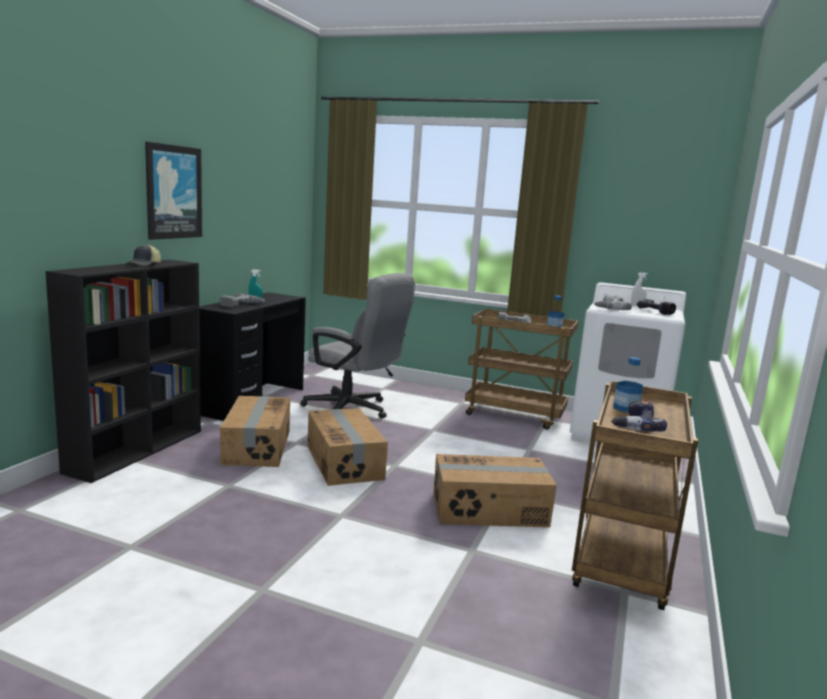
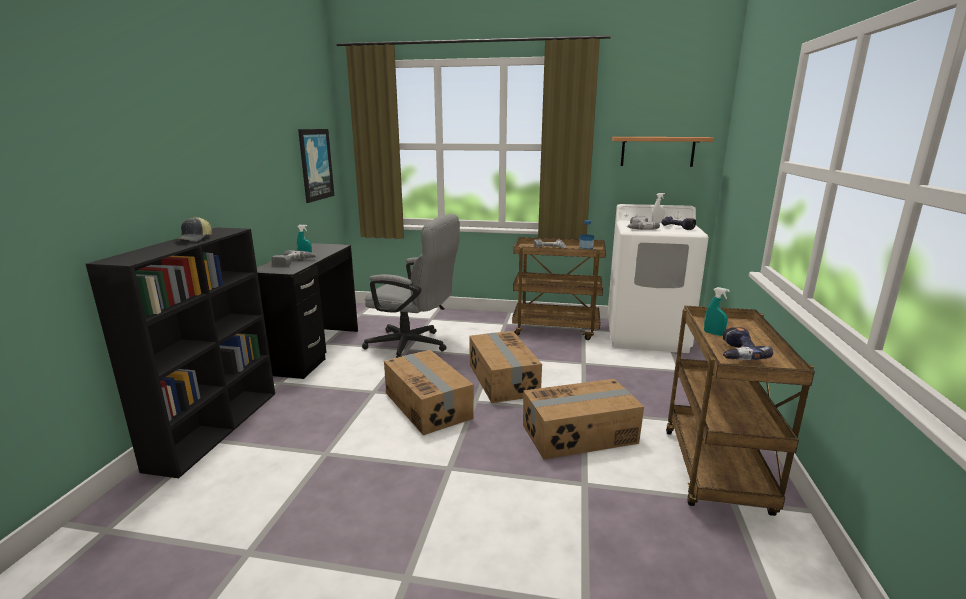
camera: 10 degrees left, 5 degrees up
picture [145,142,202,240] -> picture moved to [298,129,334,203]
cardboard box [220,396,290,467] -> cardboard box moved to [469,331,542,403]
bottle [613,357,643,413] -> turquoise spray bottle [704,287,730,336]
none -> shelf [612,137,714,167]

